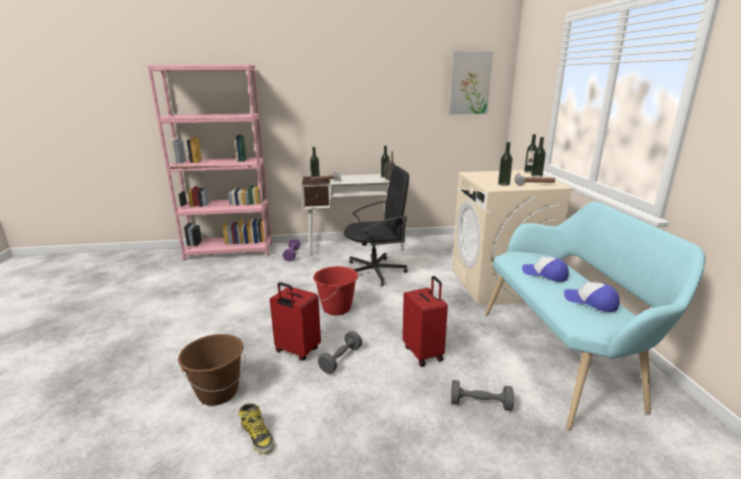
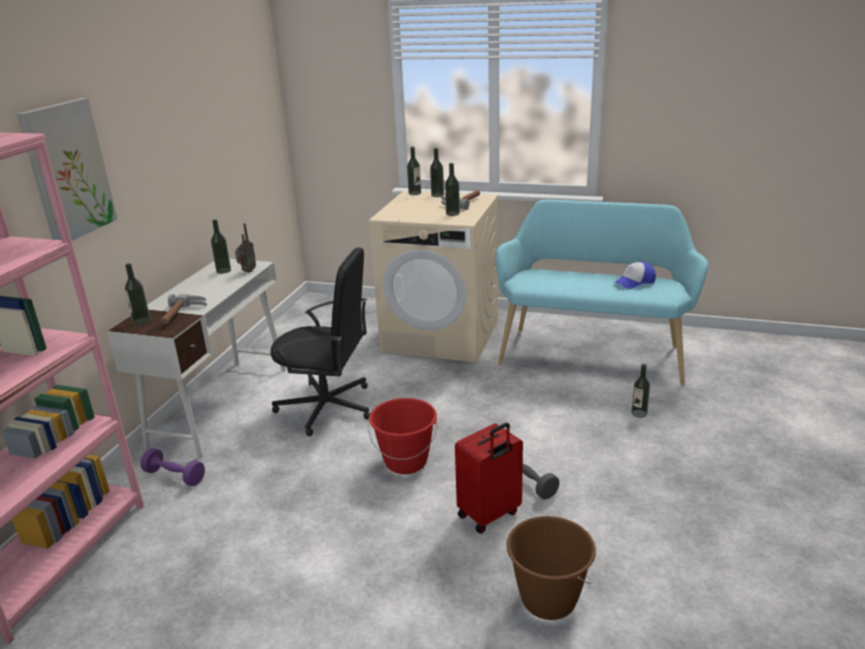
camera: 65 degrees left, 5 degrees up
boot [238,403,274,454] -> none
black office chair [344,166,409,286] -> black office chair turned 90 degrees clockwise [270,248,370,436]
red suitcase [403,276,448,367] -> none
picture [449,51,493,114] -> picture moved to [17,98,117,241]
grey dumbbell [451,380,514,411] -> bottle [631,364,650,418]
cap [522,257,569,282] -> none

